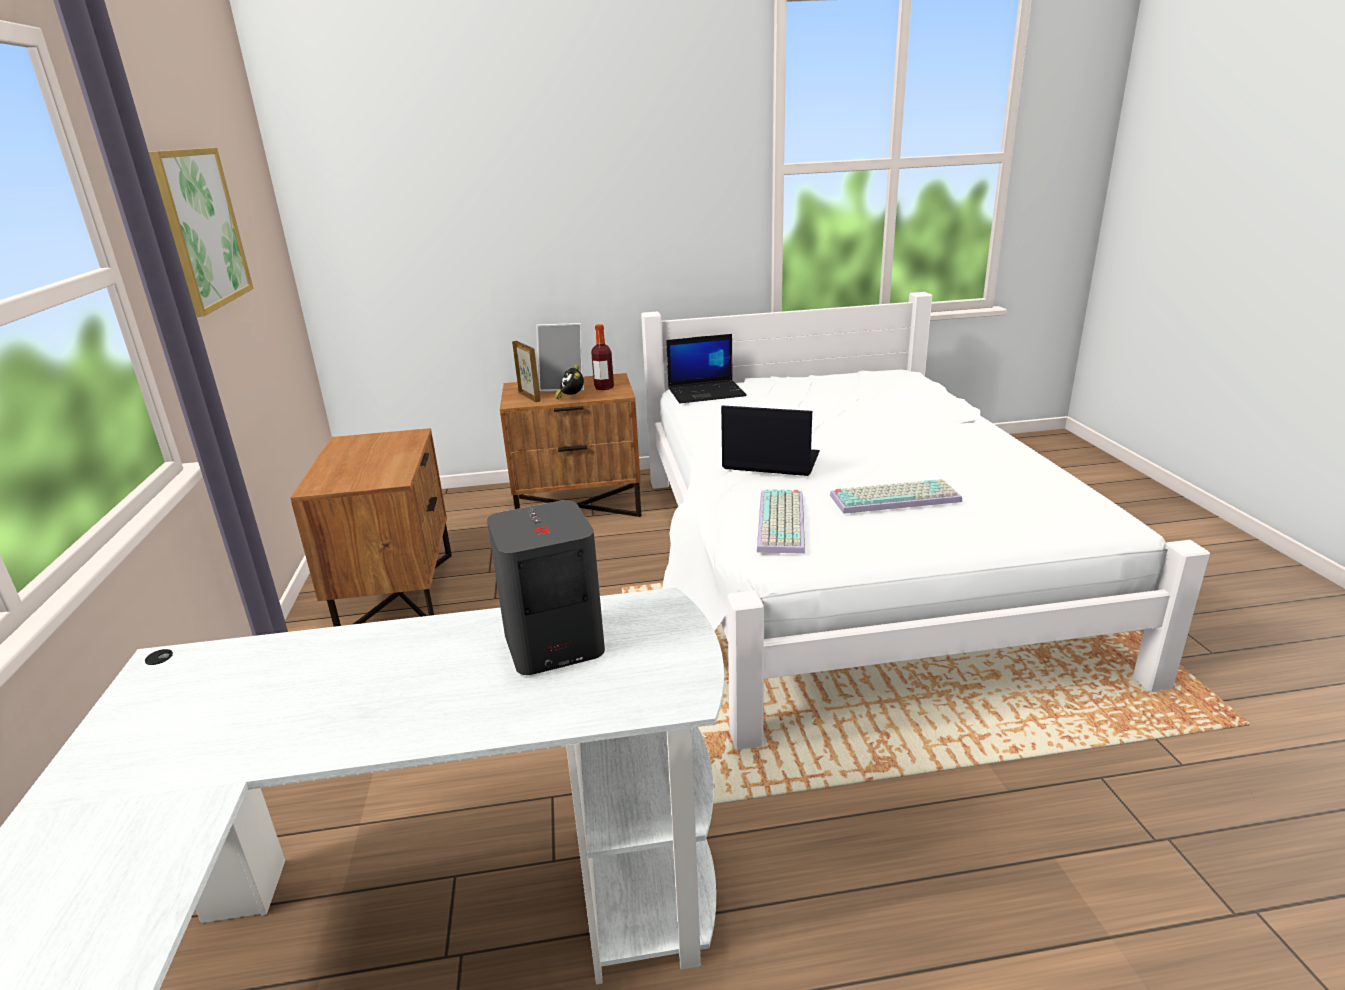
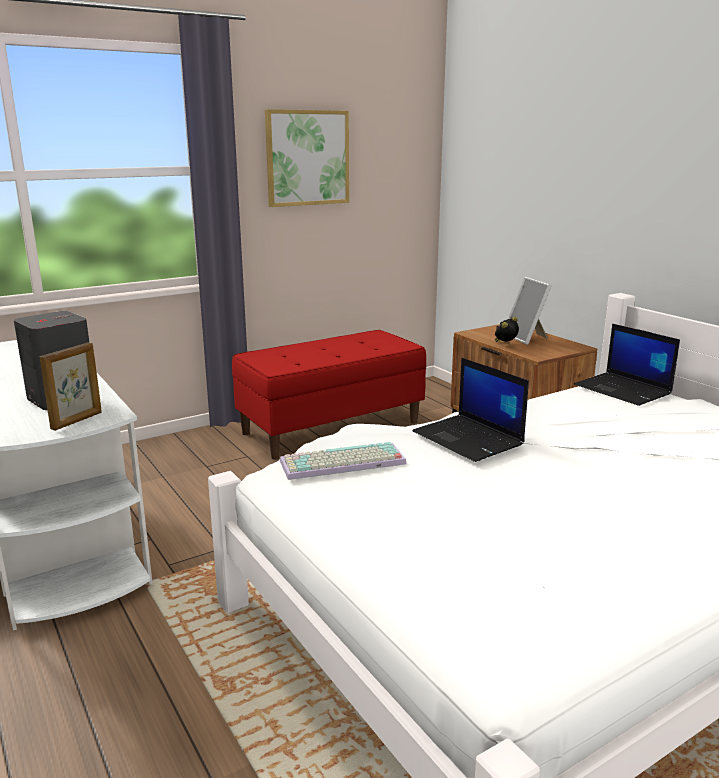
camera: 65 degrees right, 5 degrees down
brown nightstand [290,428,452,627] -> red bench [232,330,426,459]
picture frame [512,341,541,402] -> picture frame moved to [40,343,102,431]
bottle [591,324,614,390] -> none
laptop [721,405,820,476] -> laptop turned 150 degrees clockwise [413,358,529,462]
keyboard [830,479,962,514] -> none

